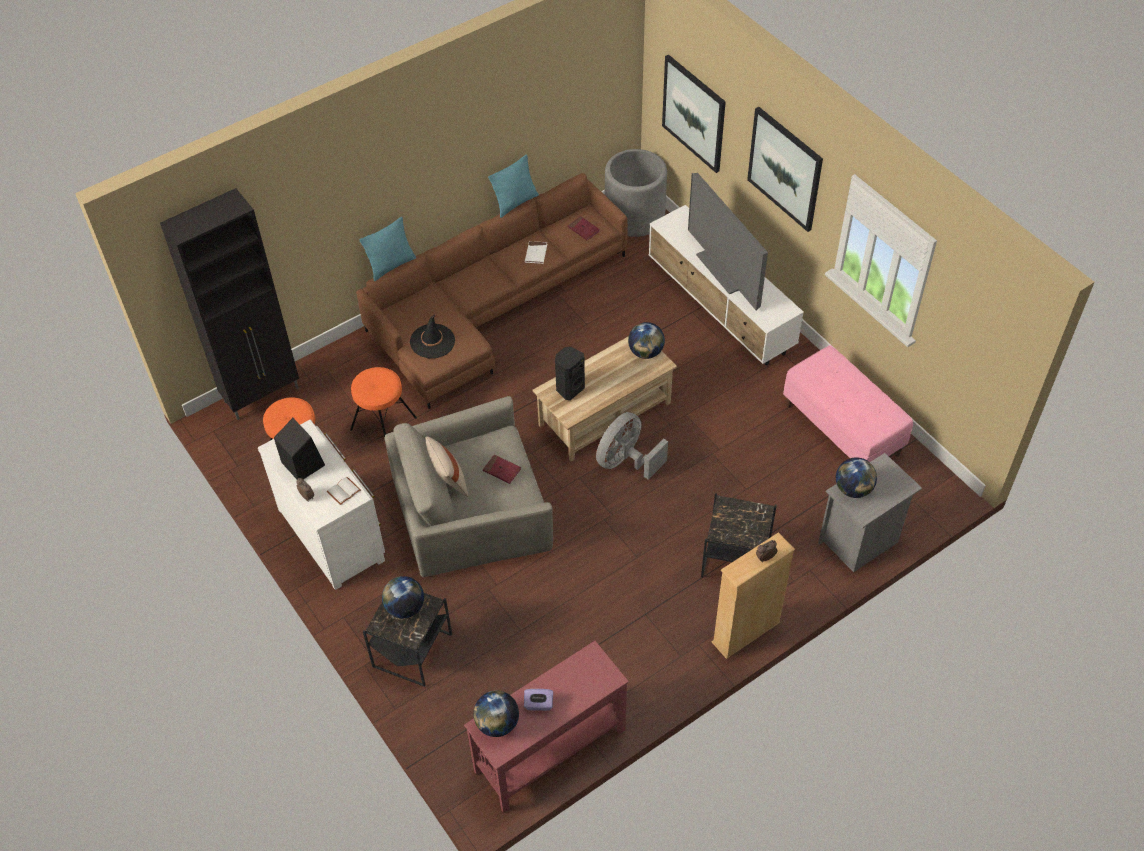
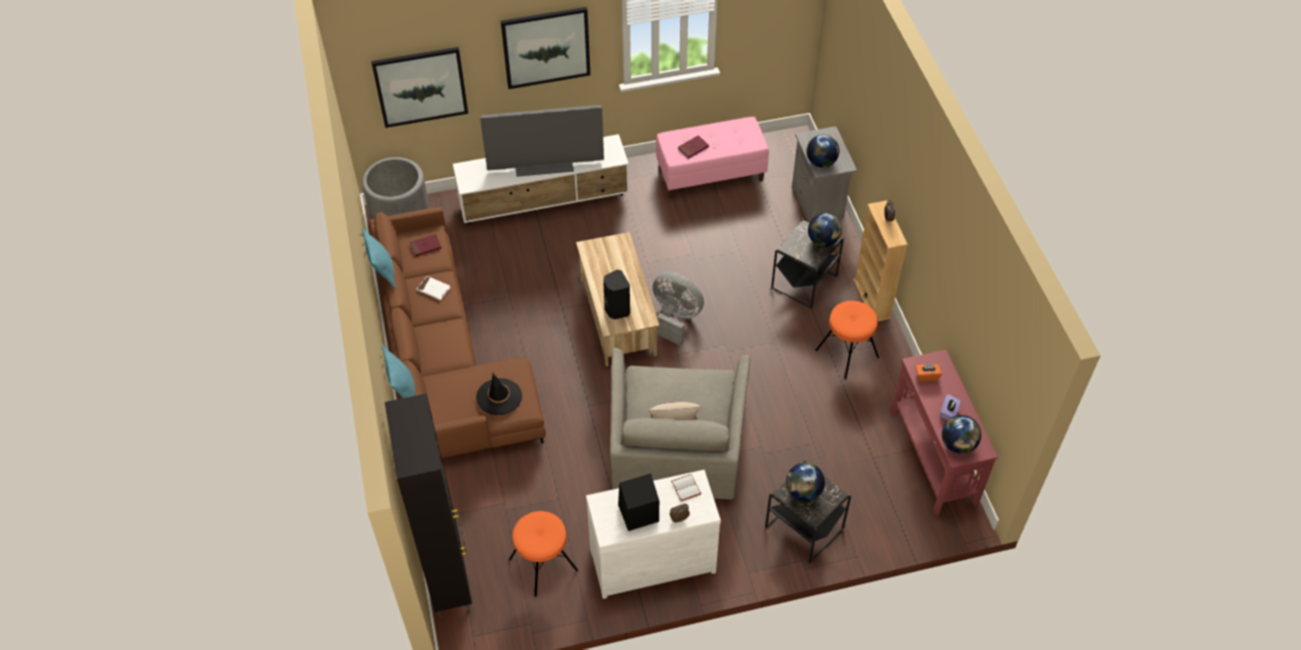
camera: 70 degrees left, 0 degrees up
orange stool [350,367,417,437] -> orange stool moved to [815,301,879,380]
red book [483,455,521,484] -> red book moved to [678,135,709,159]
grey fan [596,412,668,480] -> grey fan turned 150 degrees clockwise [653,272,704,346]
globe [628,322,665,359] -> globe moved to [808,213,842,247]
none -> orange tissue box [916,363,942,381]

